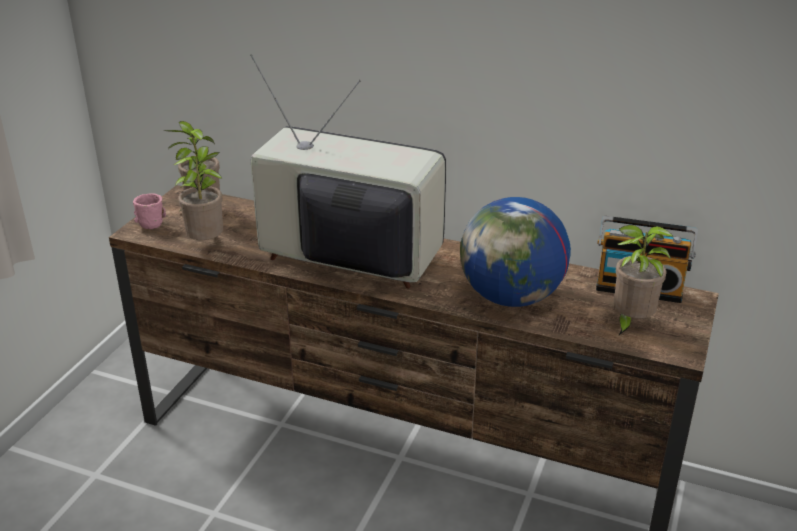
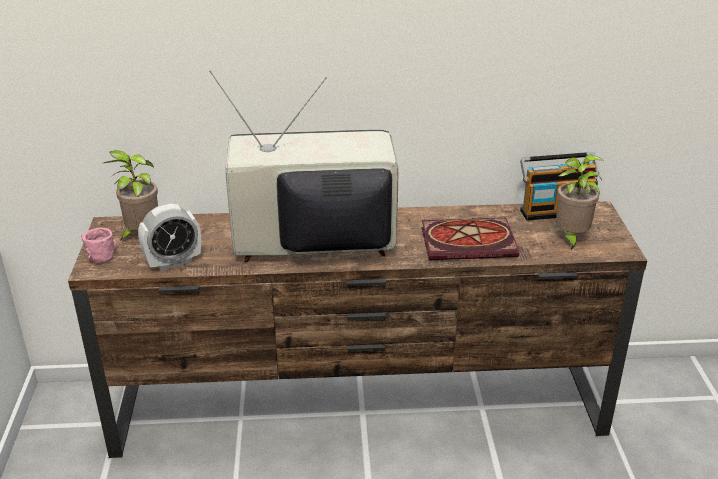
camera: 25 degrees left, 0 degrees up
potted plant [174,146,223,240] -> alarm clock [138,204,201,271]
globe [460,197,571,307] -> book [422,217,519,260]

